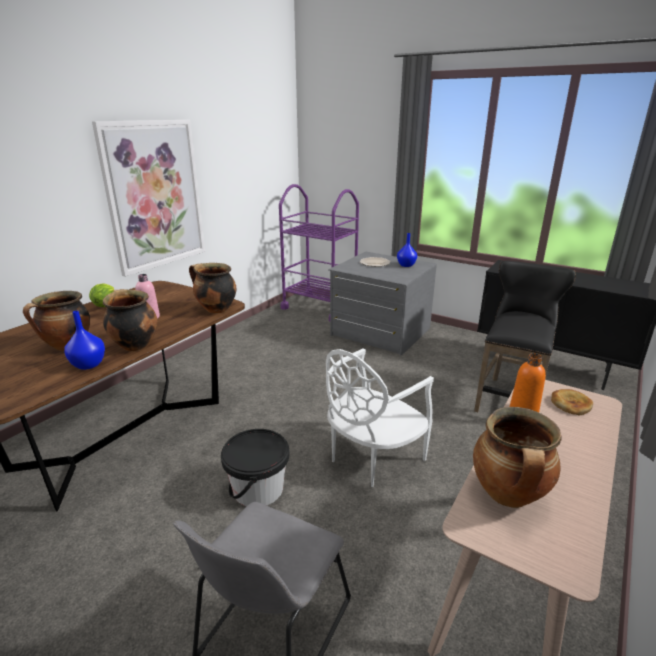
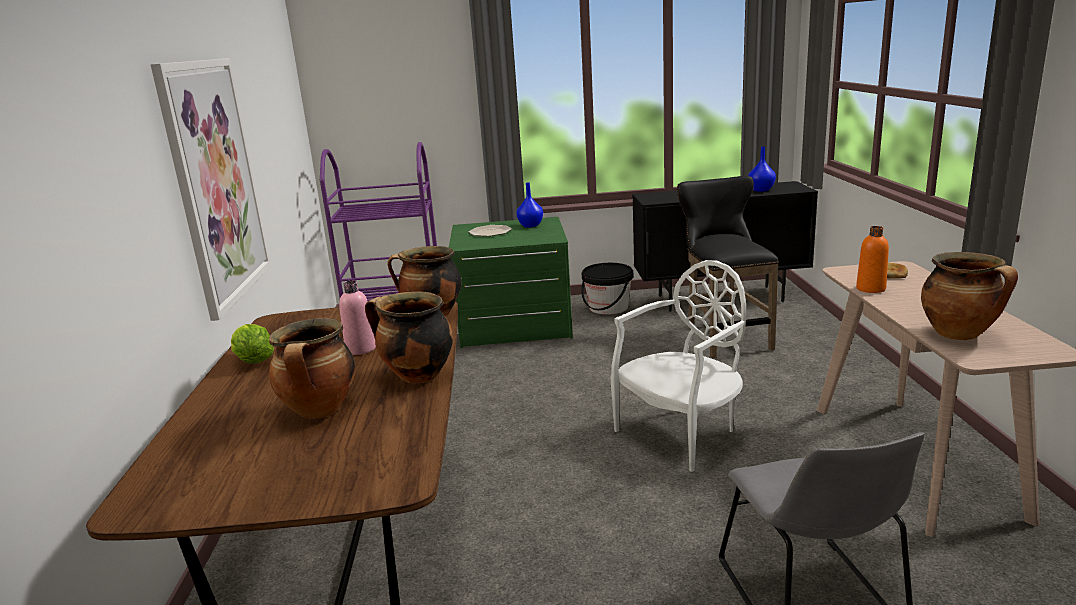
camera: 35 degrees left, 5 degrees down
blue vase [65,311,105,370] -> blue vase moved to [748,146,776,192]
black bucket [221,429,290,506] -> black bucket moved to [581,263,633,315]
white chair [326,348,434,487] -> white chair turned 135 degrees counterclockwise [610,260,746,472]
grey dresser [328,252,437,356] -> green dresser [449,217,573,348]

